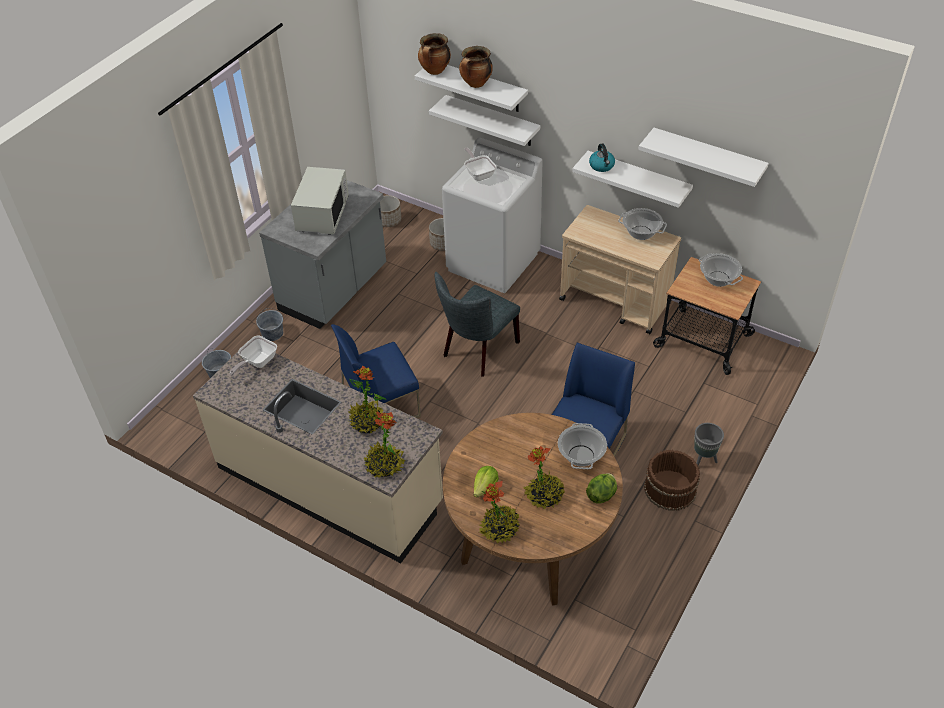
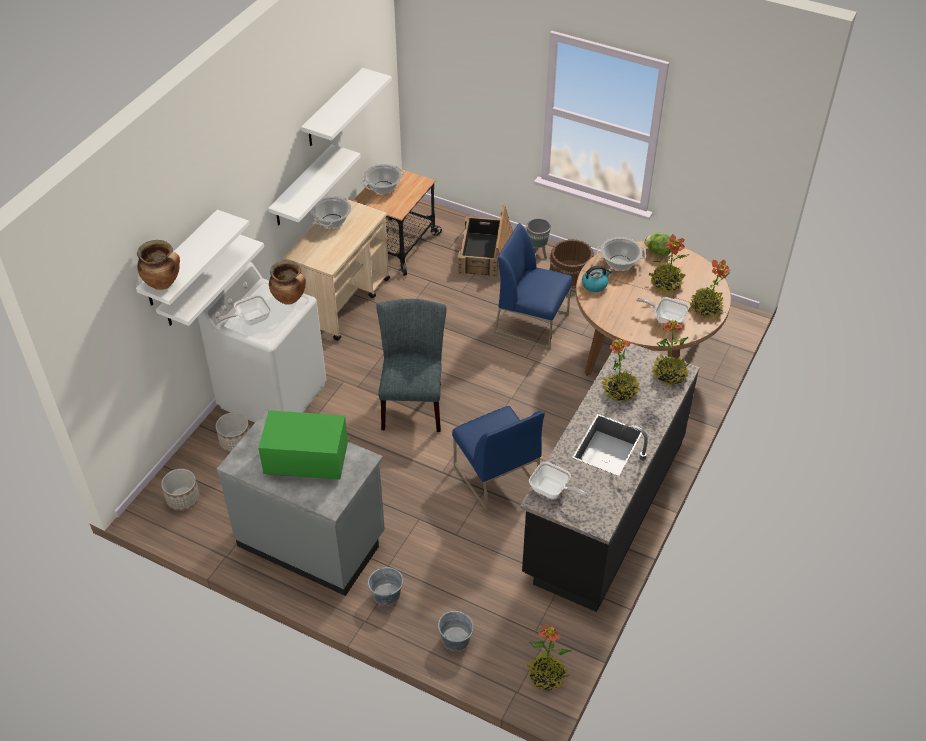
camera: 95 degrees left, 0 degrees up
beige counter [193,352,443,563] -> black counter [520,339,700,612]
white microwave [291,167,349,235] -> green microwave [258,410,348,480]
grey chair [434,272,520,377] -> grey chair turned 120 degrees counterclockwise [376,299,447,432]
cooking pot [459,46,493,88] -> cooking pot moved to [269,260,306,305]
lettuce [474,466,499,498] -> frying pan [636,297,689,325]
kettle [589,143,615,172] -> kettle moved to [582,265,612,292]
none -> crate [458,205,513,278]
none -> potted plant [527,625,572,691]

